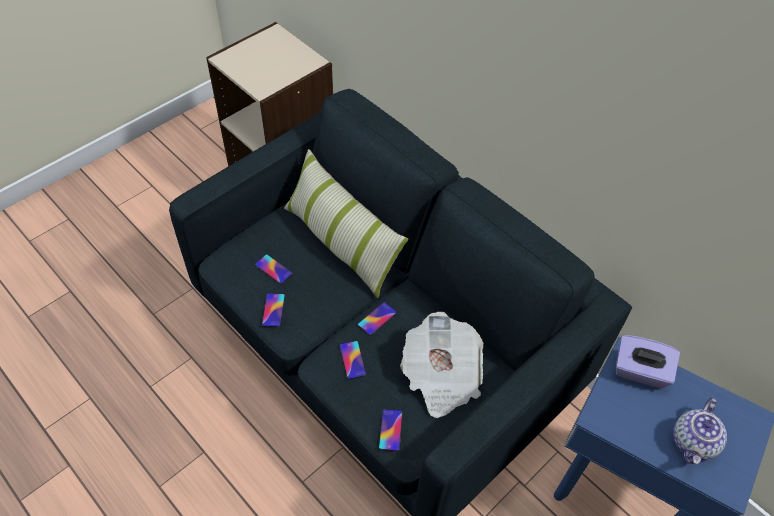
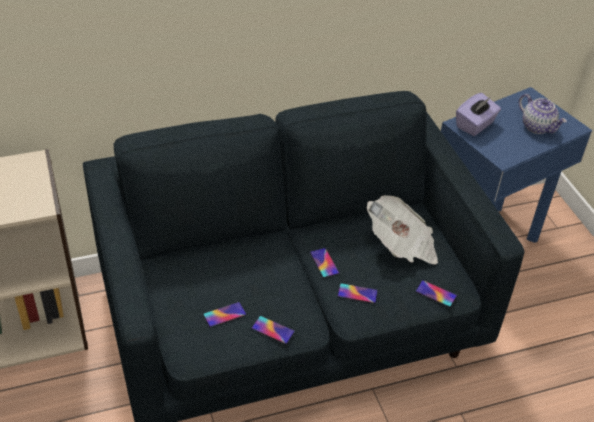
camera: 65 degrees left, 10 degrees down
pillow [284,149,408,298] -> none

